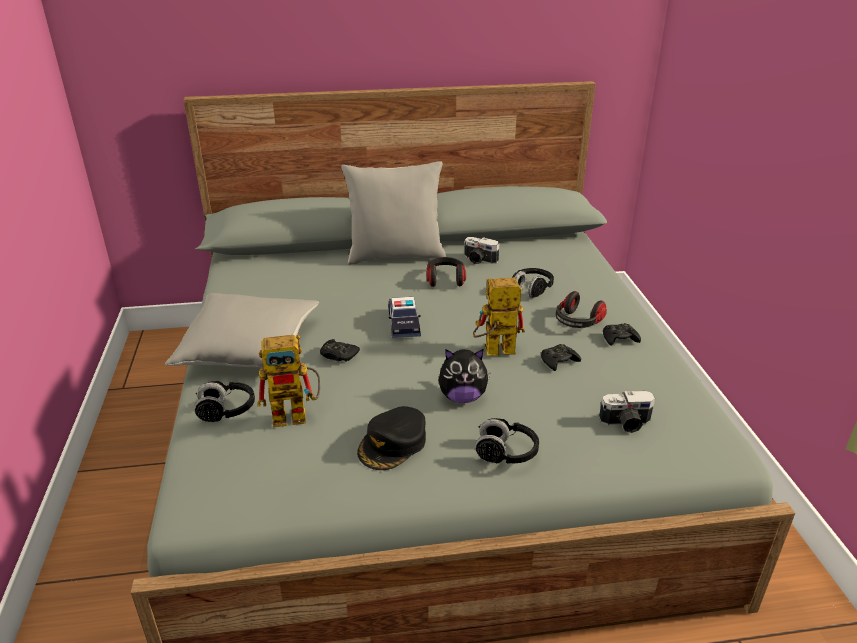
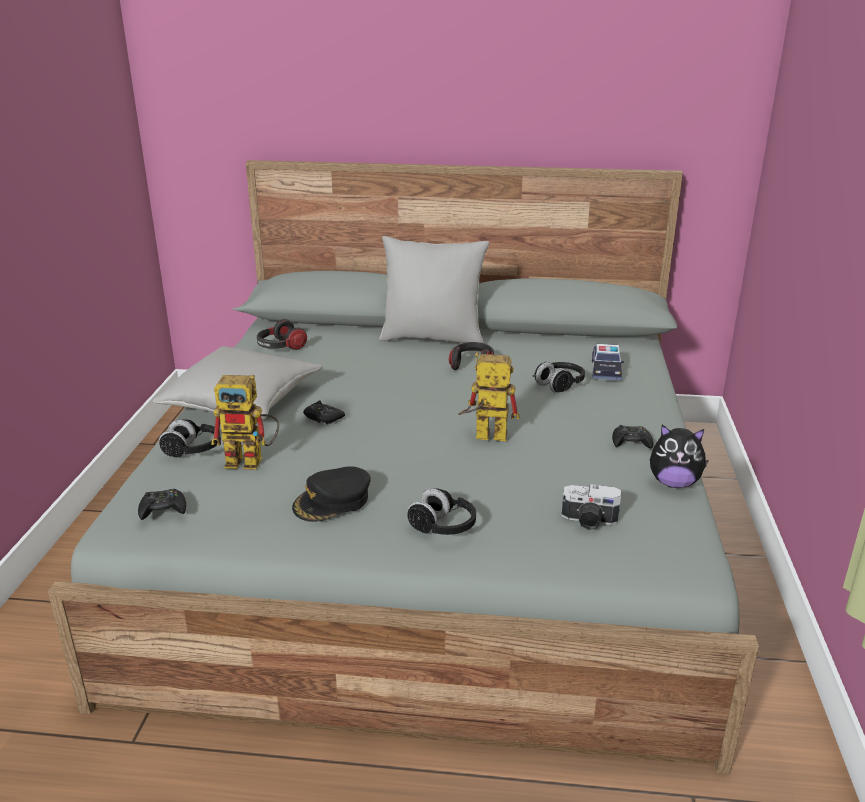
camera: 15 degrees right, 5 degrees down
toy car [388,297,421,338] -> toy car moved to [592,344,624,380]
plush toy [438,349,491,403] -> plush toy moved to [650,425,709,488]
camera [465,237,499,264] -> none
black game controller [541,344,581,371] -> black game controller moved to [138,489,186,520]
headphones [556,291,607,328] -> headphones moved to [257,319,307,350]

